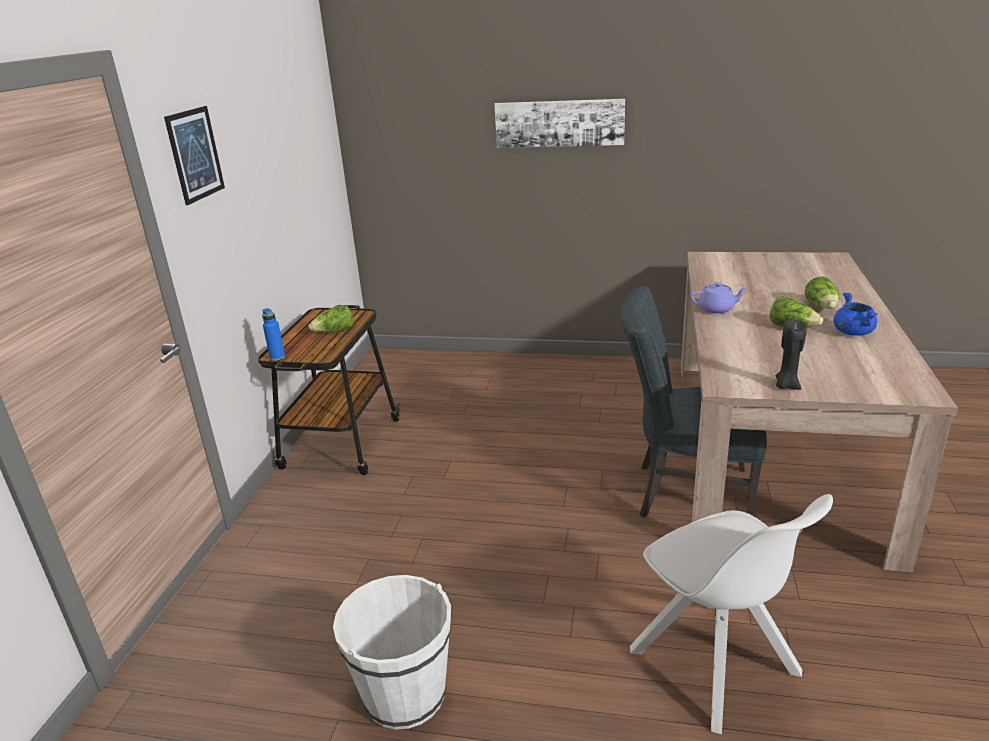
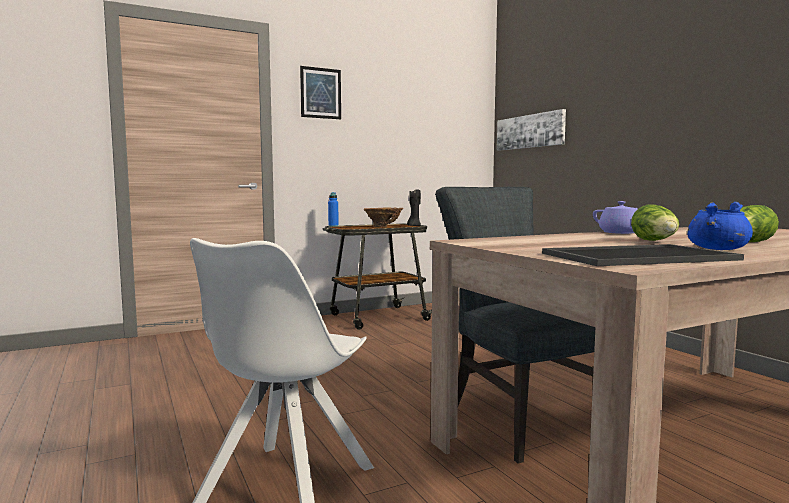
camera: 50 degrees right, 20 degrees down
lettuce [308,305,353,332] -> brown vase [364,207,403,228]
white bucket [333,575,451,730] -> none
picture [494,99,625,148] -> picture moved to [497,109,566,151]
black candle [776,319,807,390] -> black candle moved to [407,189,421,226]
none -> tray [542,244,744,266]

